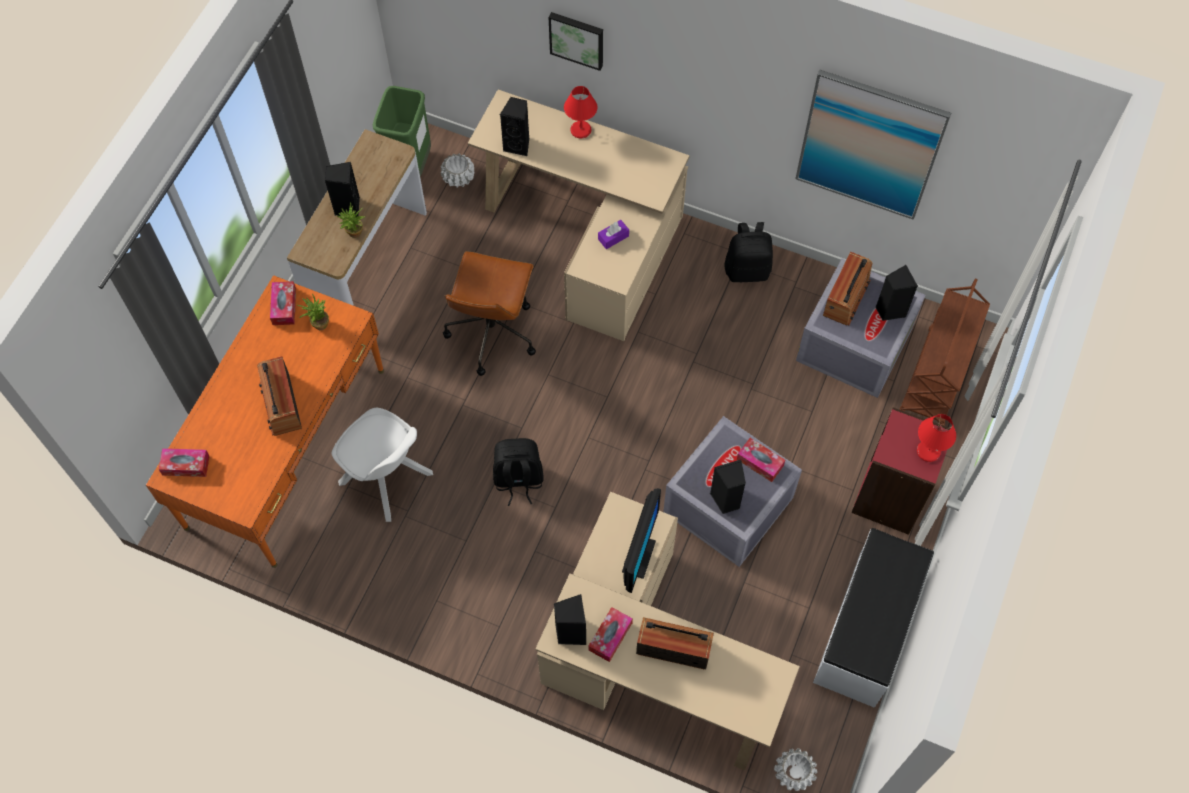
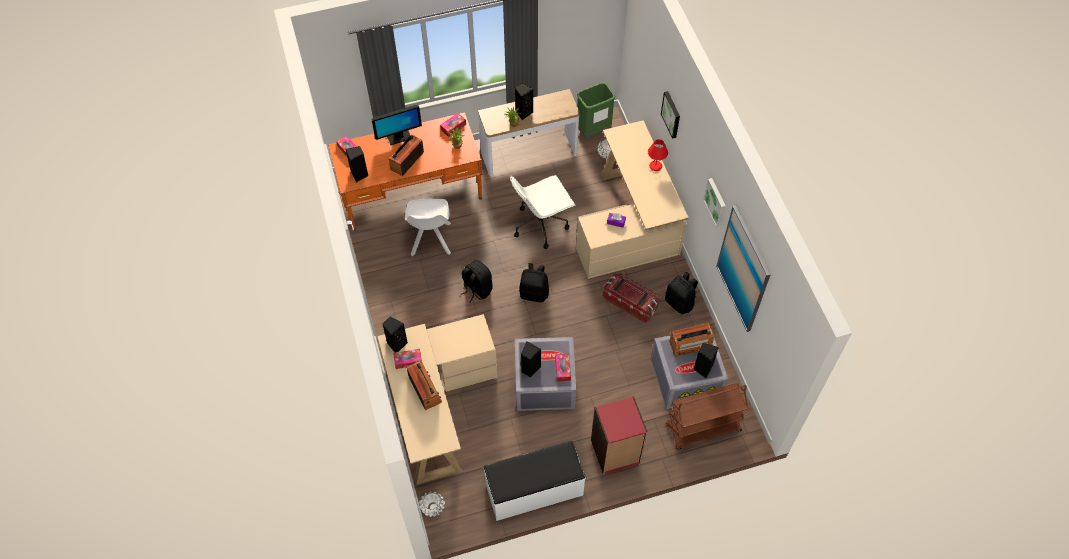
camera: 50 degrees right, 5 degrees down
brown office chair [443,251,536,376] -> white office chair [510,175,575,249]
black speaker [500,97,530,157] -> black speaker moved to [346,146,368,182]
monitor [622,488,661,593] -> monitor moved to [372,105,422,145]
red table lamp [917,414,956,462] -> none
none -> black backpack [519,263,549,303]
none -> storage box [603,273,659,322]
none -> picture [703,178,726,227]

